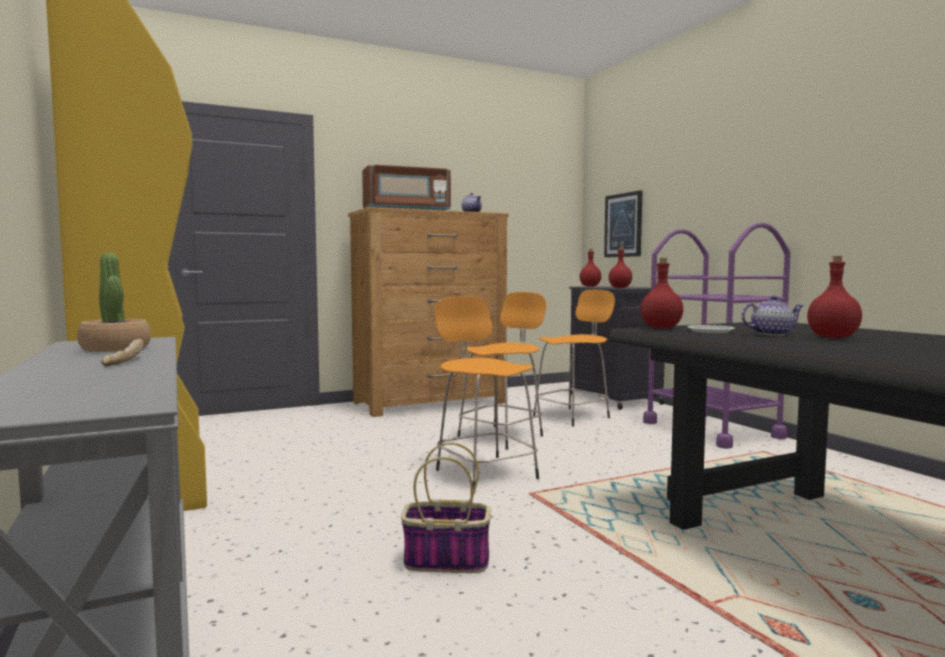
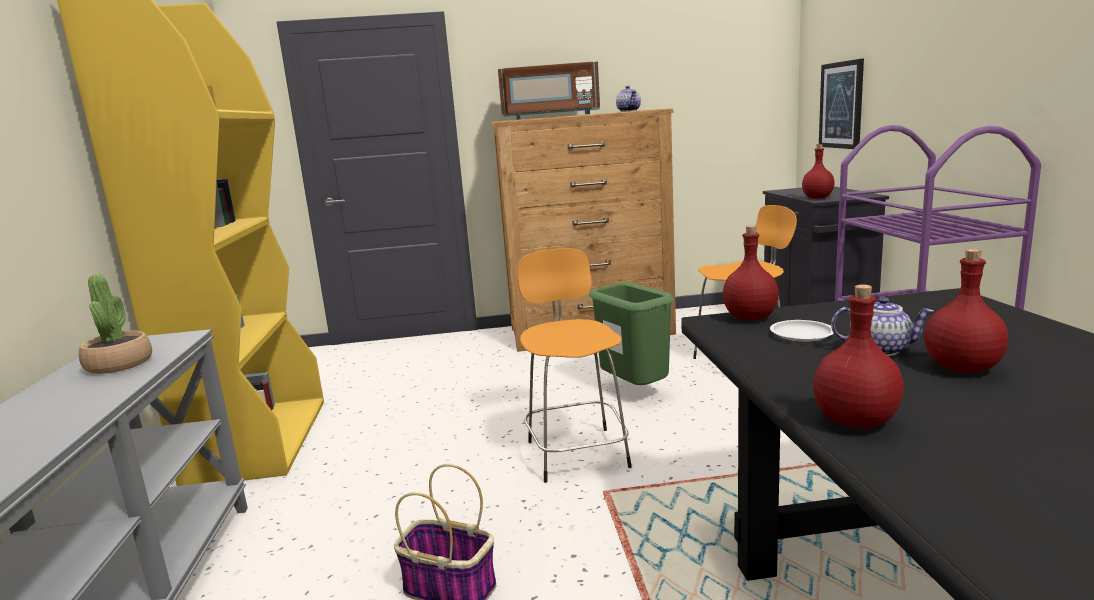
camera: 20 degrees right, 10 degrees up
bread [101,339,144,366] -> none
orange stool [457,292,546,450] -> green trash can [589,282,674,385]
red bottle [579,249,601,287] -> red bottle moved to [813,285,904,429]

